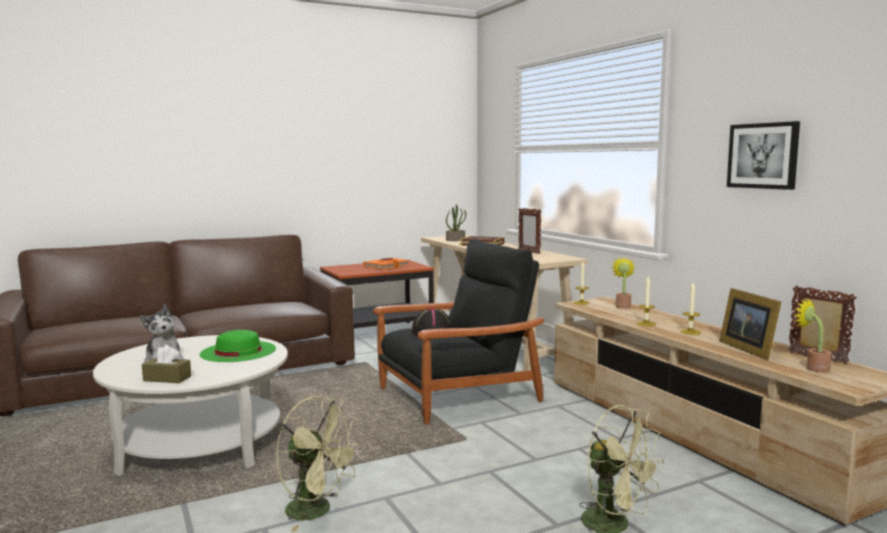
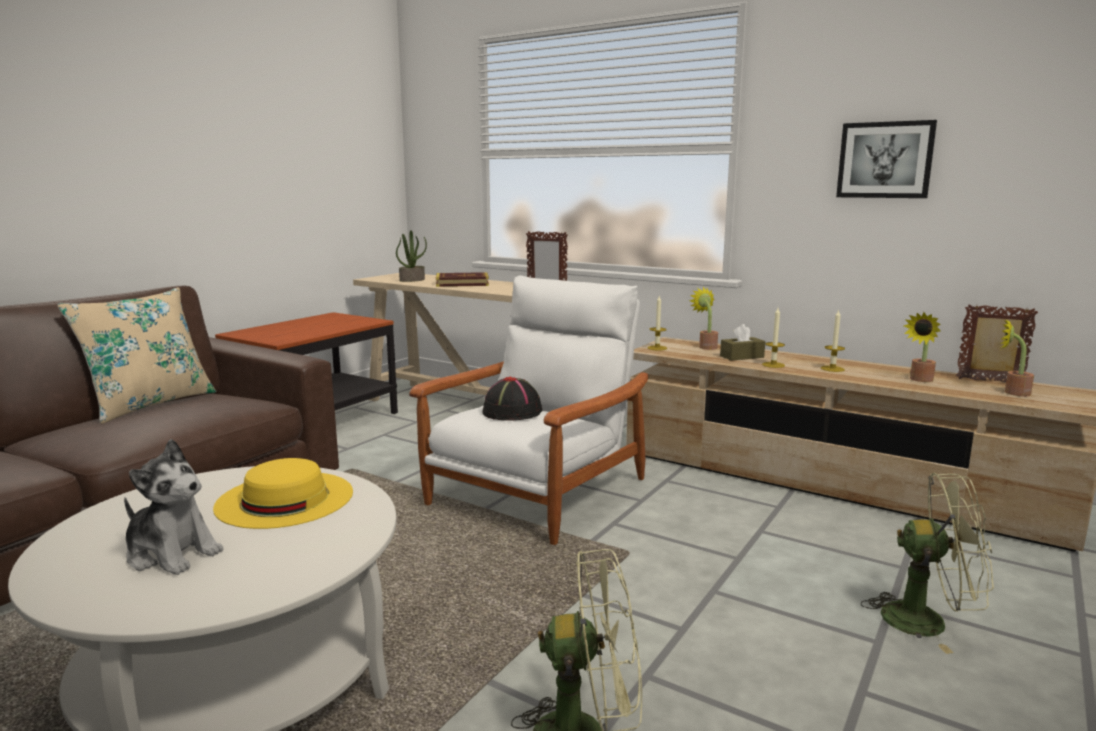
camera: 30 degrees left, 5 degrees up
brown tissue box [142,345,191,383] -> brown tissue box moved to [720,324,765,361]
green hat [199,330,276,362] -> yellow hat [213,458,353,529]
orange book [363,258,409,270] -> none
black armchair [372,239,544,425] -> white armchair [409,276,648,545]
picture frame [719,288,781,360] -> potted plant [904,312,941,382]
none -> beige pillow [57,288,216,424]

